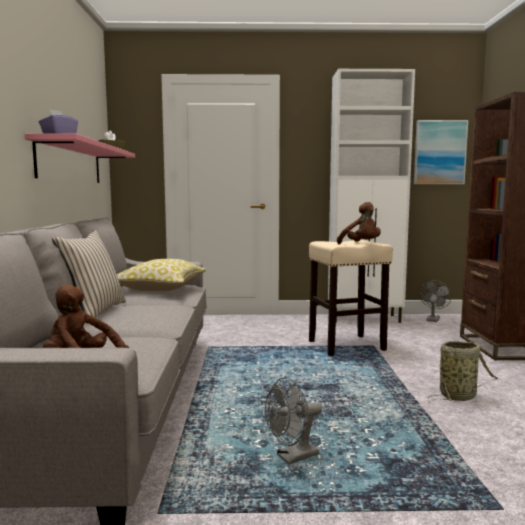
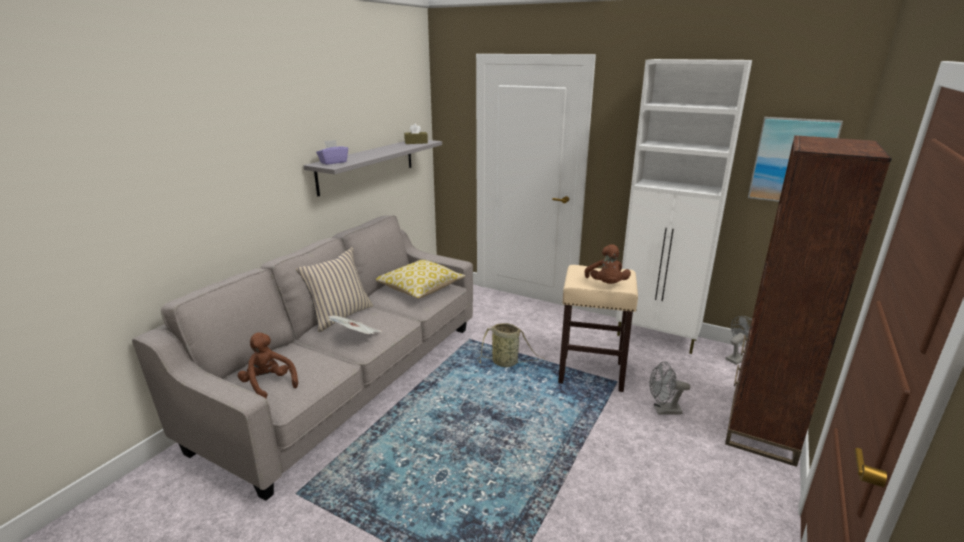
camera: 30 degrees right, 15 degrees up
pink shelf [25,133,135,183] -> grey shelf [303,140,442,197]
grey fan [265,377,322,465] -> grey fan moved to [649,361,690,415]
basket [428,341,498,401] -> basket moved to [477,323,545,367]
none -> newspaper [328,315,382,334]

